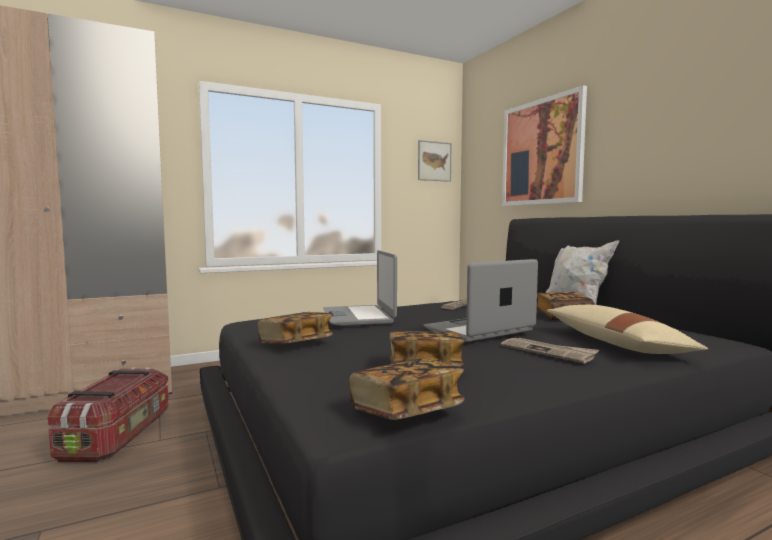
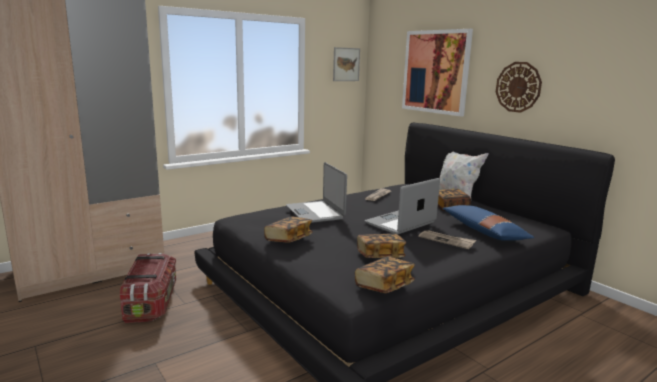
camera: 10 degrees left, 10 degrees up
beige pillow [547,305,708,354] -> blue pillow [443,205,534,241]
none -> wall clock [496,62,542,113]

